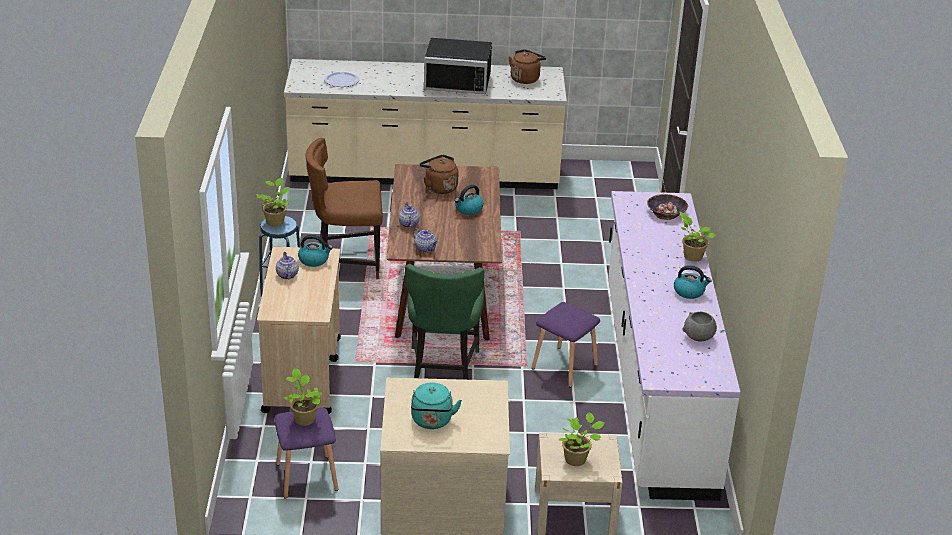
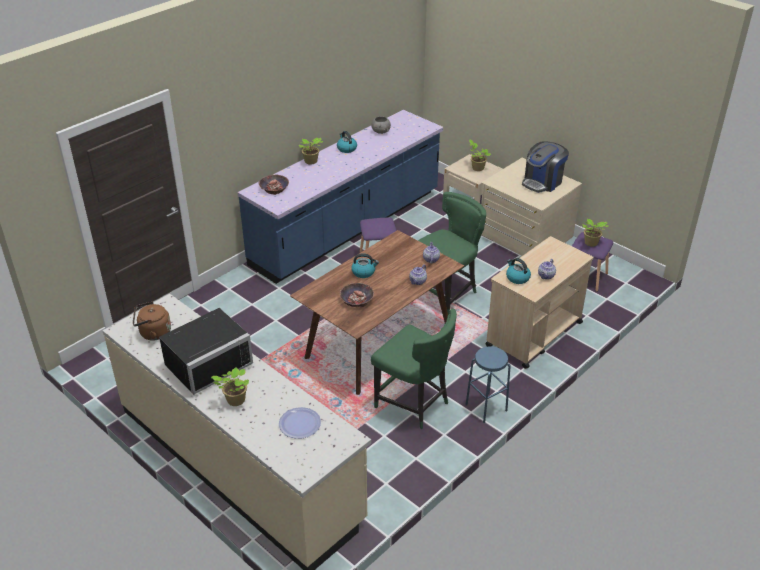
camera: 135 degrees left, 5 degrees up
potted plant [256,178,289,227] -> potted plant moved to [211,367,249,406]
brown chair [306,138,383,279] -> green chair [371,309,457,429]
turquoise kettle [411,383,462,429] -> coffee machine [522,141,569,193]
brown kettle [420,155,458,194] -> bowl [340,283,374,307]
black microwave [424,38,492,94] -> black microwave turned 90 degrees clockwise [159,308,253,395]
white counter [608,191,740,501] -> blue counter [238,110,443,284]

